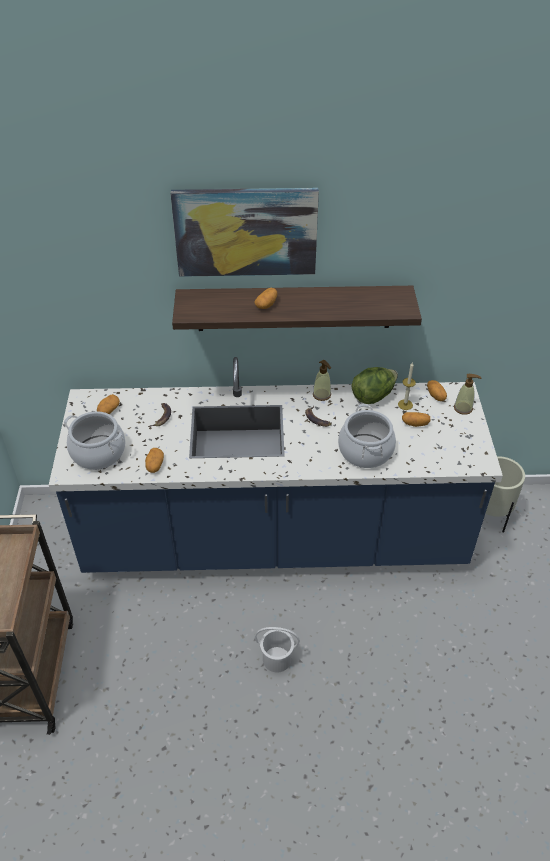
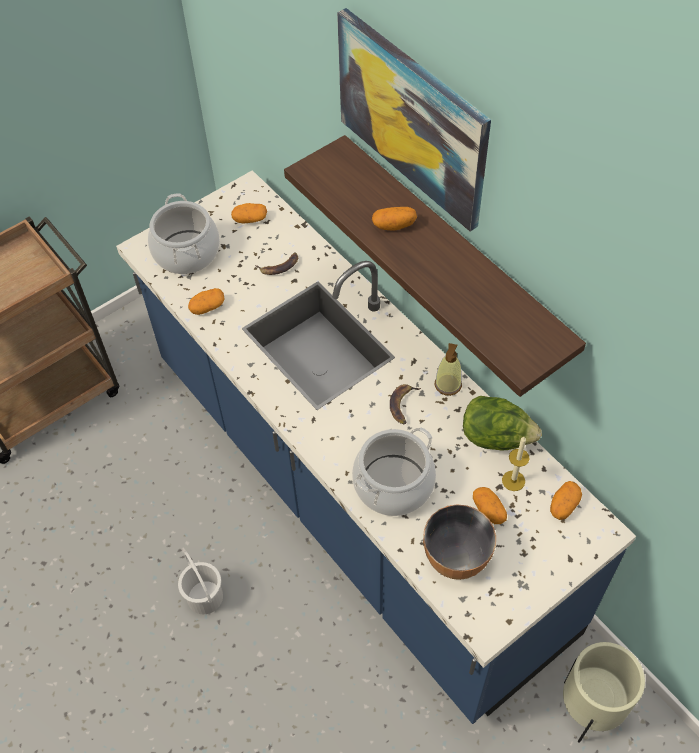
camera: 55 degrees right, 10 degrees up
soap dispenser [454,374,481,415] -> none
none -> bowl [423,505,496,580]

